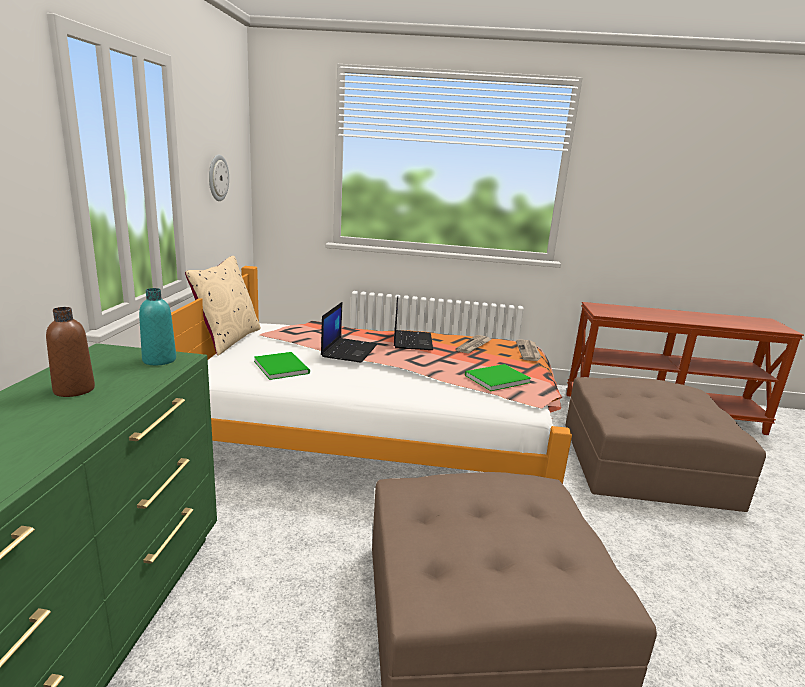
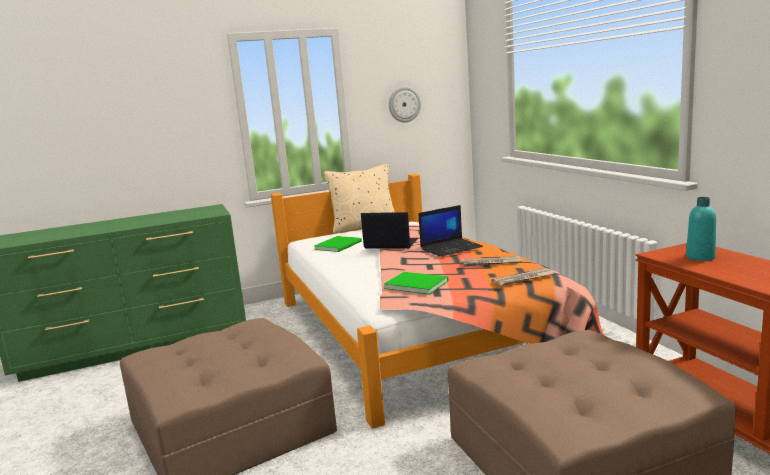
camera: 65 degrees right, 5 degrees down
brown bottle [46,307,95,397] -> none
turquoise bottle [139,288,176,365] -> turquoise bottle moved to [686,197,716,261]
laptop [321,302,377,363] -> laptop turned 150 degrees counterclockwise [361,212,418,249]

